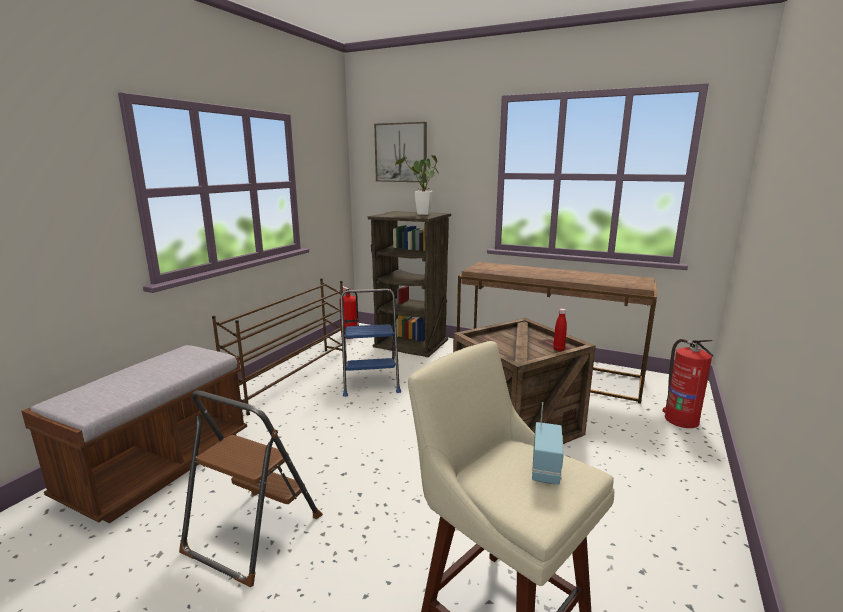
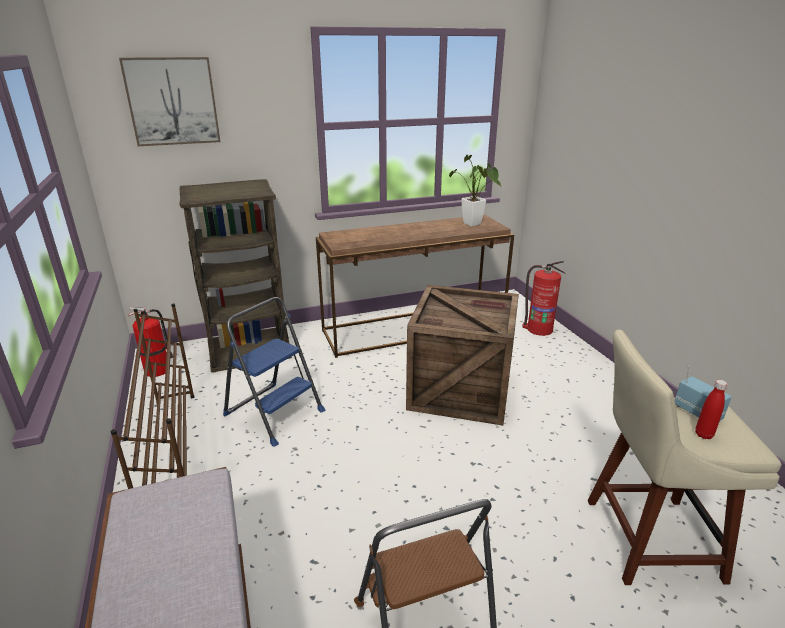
camera: 45 degrees left, 10 degrees up
potted plant [395,155,439,215] -> potted plant moved to [449,155,501,226]
red bottle [553,309,567,351] -> red bottle moved to [696,380,728,439]

